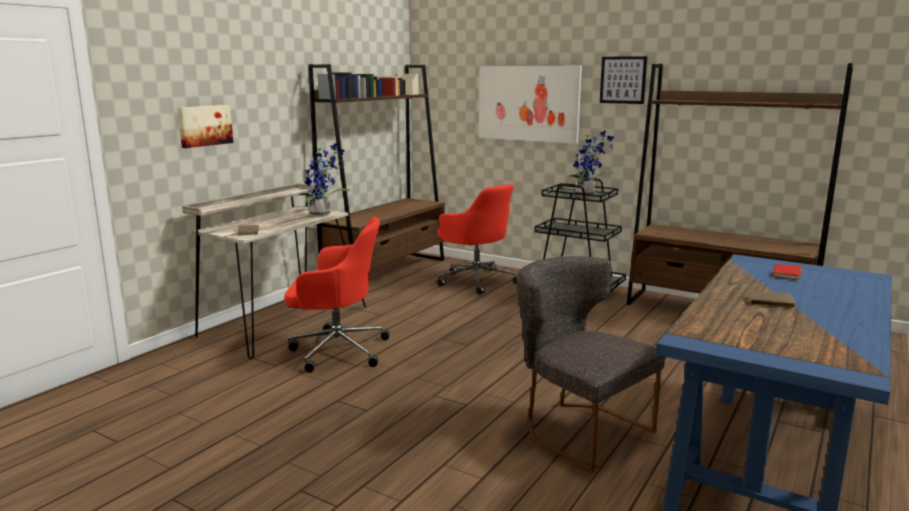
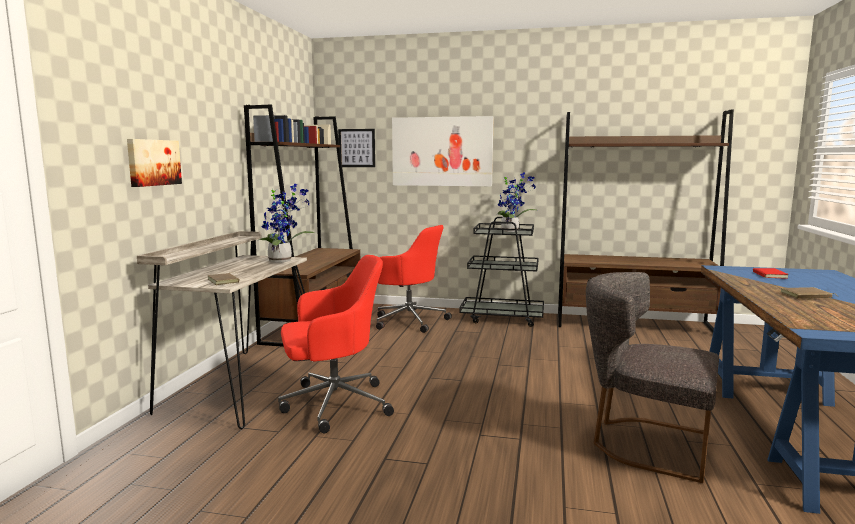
camera: 20 degrees left, 5 degrees down
picture [600,56,647,104] -> picture moved to [338,129,375,167]

